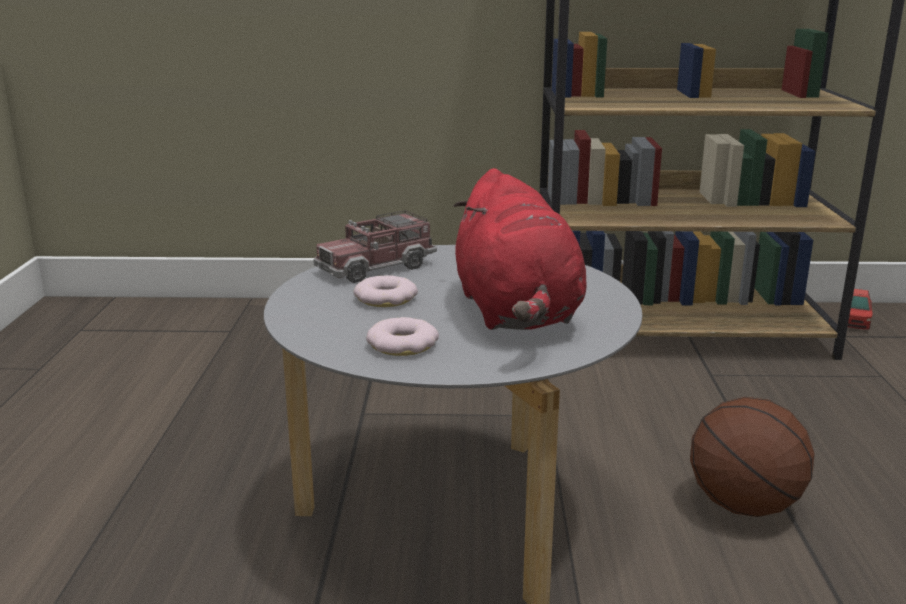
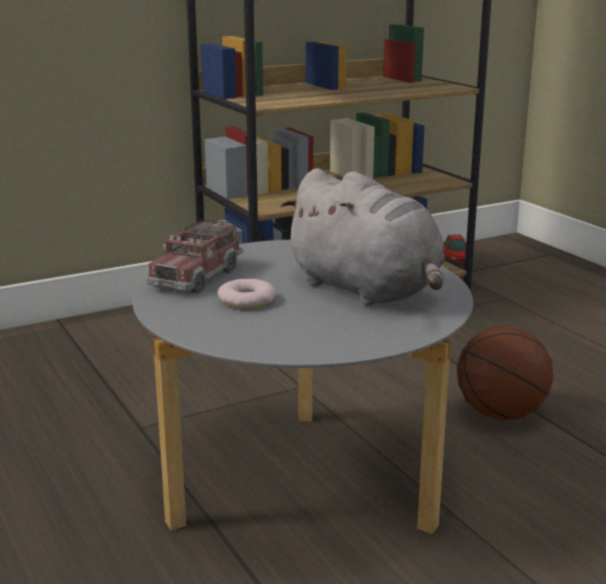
camera: 30 degrees left, 0 degrees up
donut [366,317,439,356] -> none
red plush toy [454,168,586,330] -> grey plush toy [281,168,445,306]

